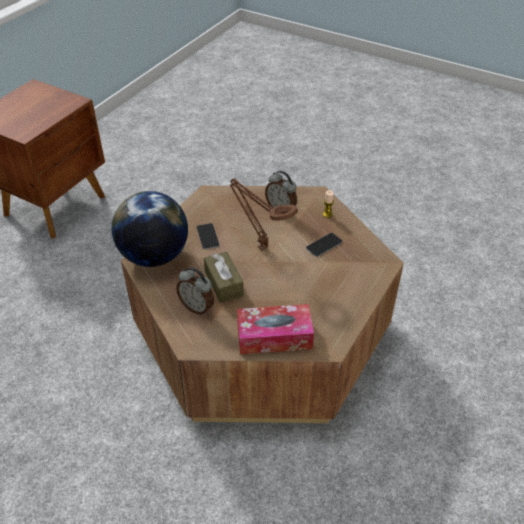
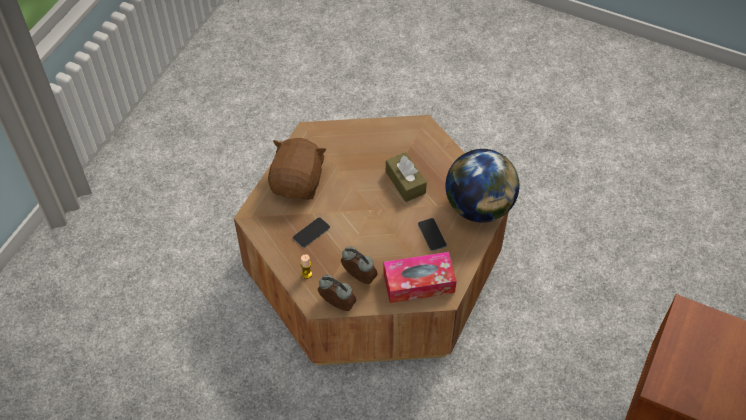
camera: 175 degrees right, 10 degrees up
alarm clock [176,267,214,315] -> alarm clock moved to [318,275,356,311]
brown table lamp [230,178,298,250] -> none
tissue box [237,304,314,354] -> tissue box moved to [383,252,457,303]
none -> brown plush toy [268,138,326,200]

